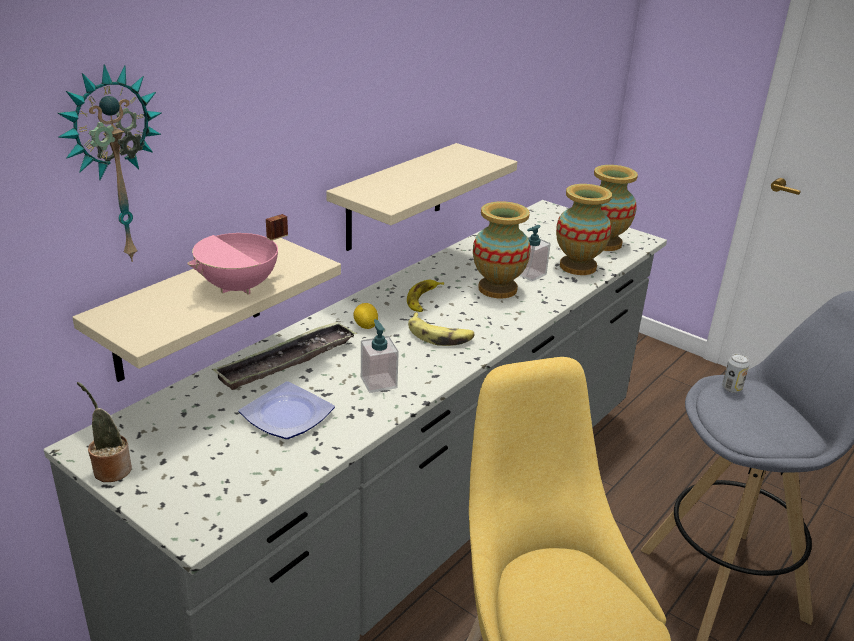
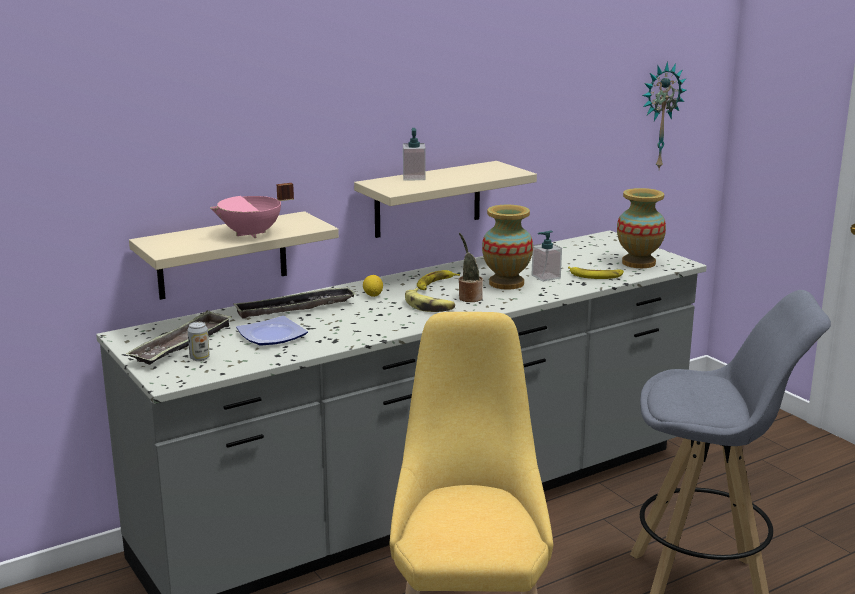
camera: 20 degrees right, 10 degrees down
wall clock [58,64,161,262] -> wall clock moved to [642,61,687,169]
potted plant [77,382,132,482] -> potted plant moved to [459,233,483,302]
soap dispenser [361,319,399,393] -> soap dispenser moved to [403,128,426,180]
vase [556,184,612,275] -> banana [568,267,624,279]
can [722,354,749,393] -> can moved to [187,322,210,361]
none -> tray [126,310,231,365]

